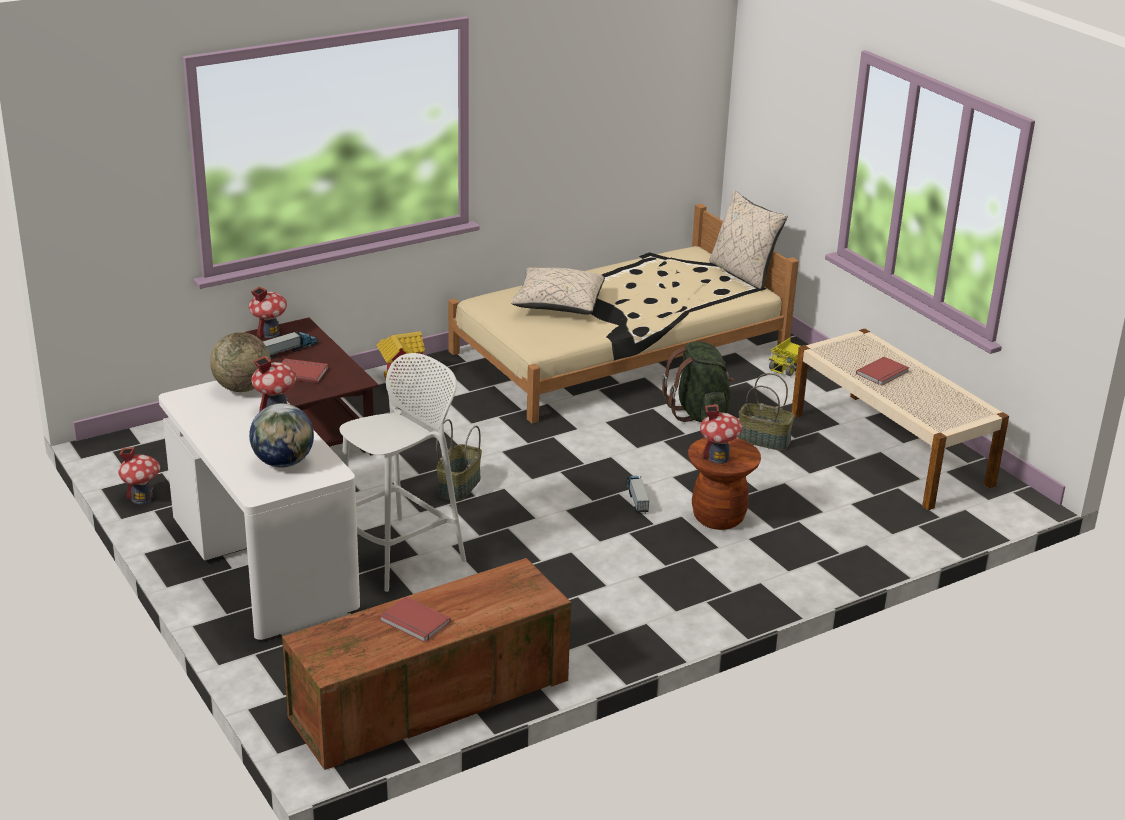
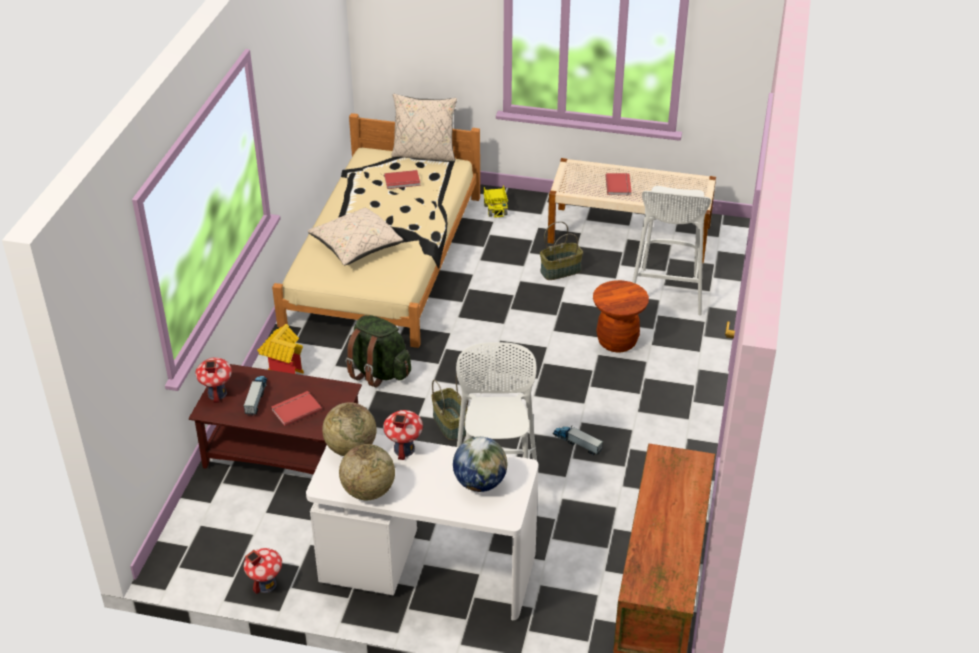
camera: 45 degrees left, 10 degrees up
red book [380,597,451,642] -> red book moved to [384,170,421,189]
toy truck [626,476,649,514] -> toy truck moved to [553,426,603,455]
green backpack [662,341,734,422] -> green backpack moved to [346,315,411,387]
toy house [700,405,743,464] -> none
none -> globe [339,444,395,500]
none -> white stool [632,186,711,315]

